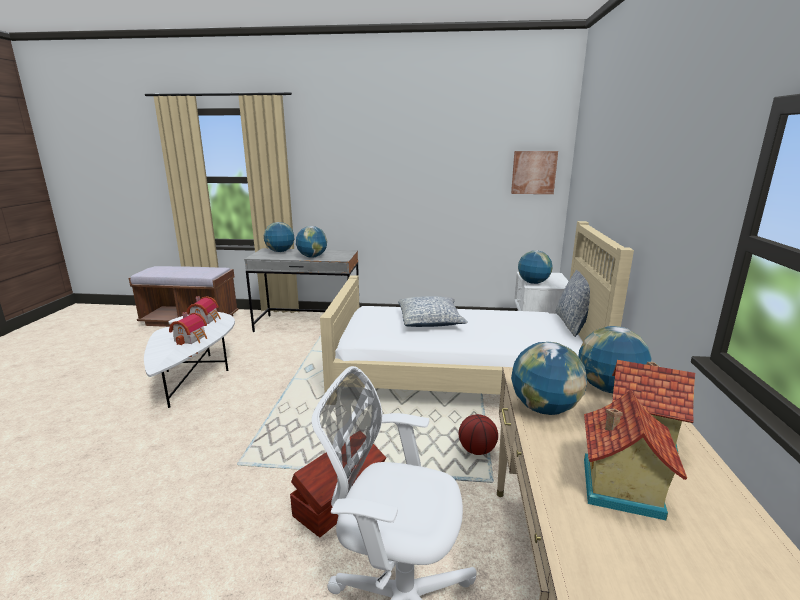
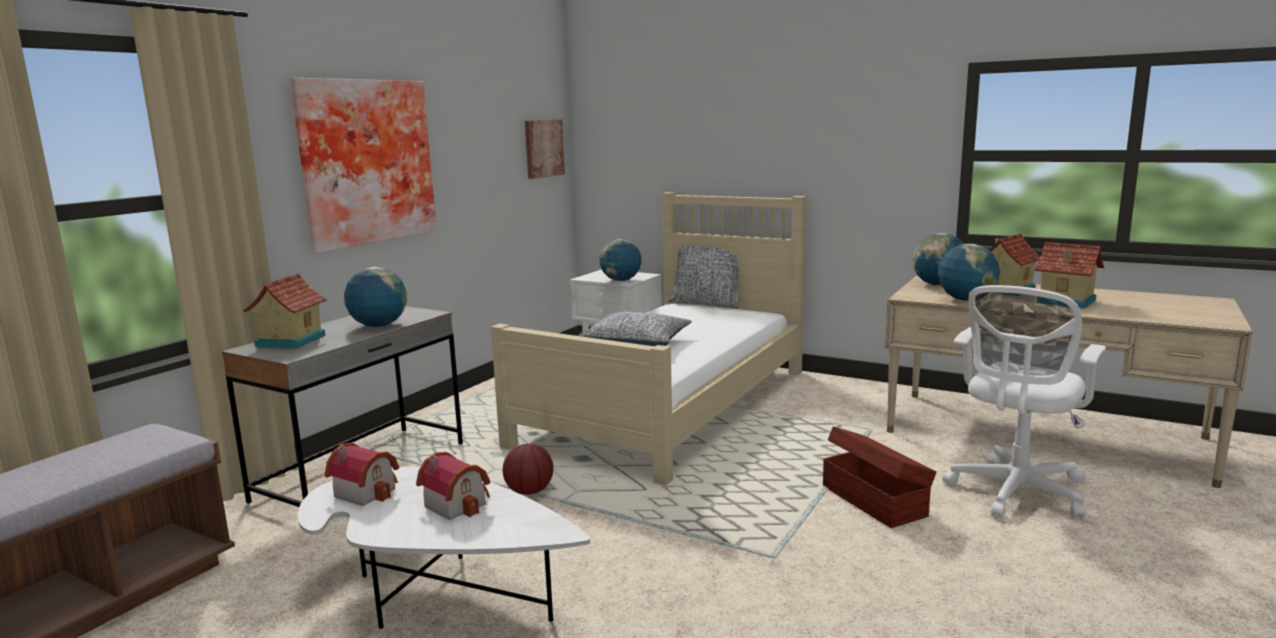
camera: 65 degrees left, 5 degrees down
globe [264,222,294,252] -> toy house [243,274,327,348]
basketball [459,414,498,455] -> basketball moved to [503,444,553,495]
none -> picture [290,78,437,253]

